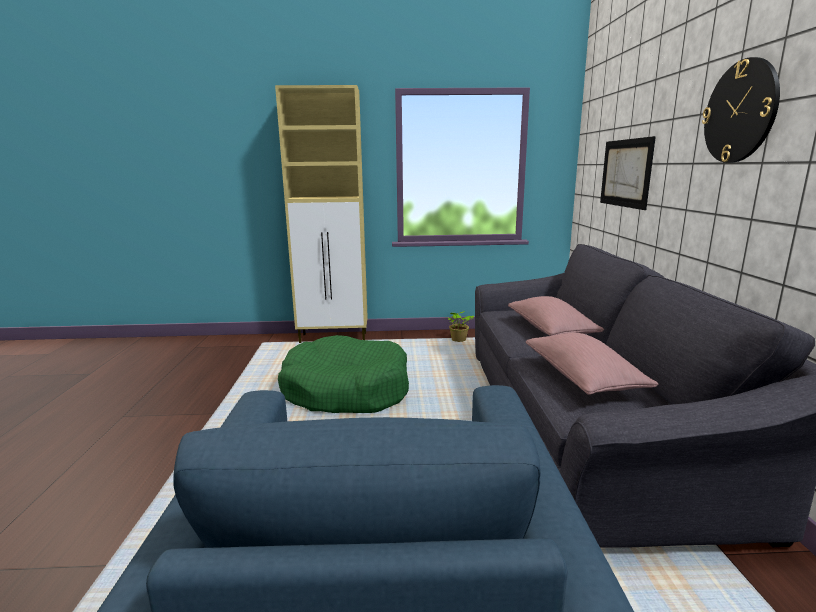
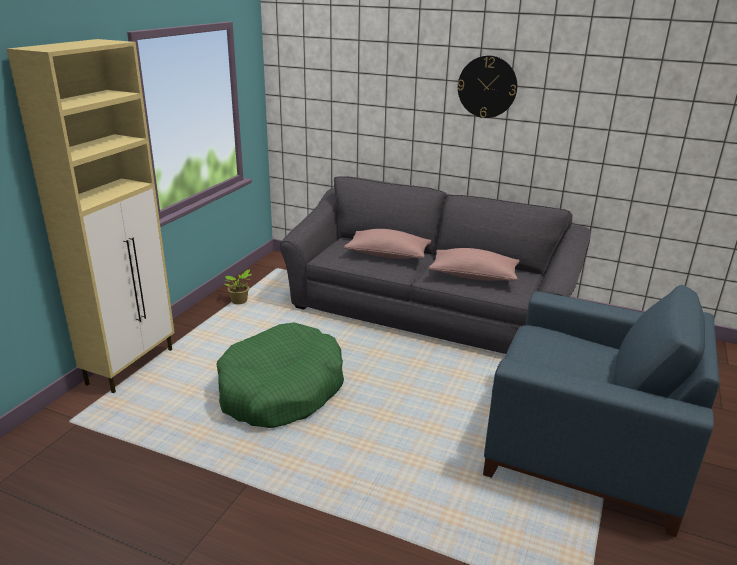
camera: 65 degrees left, 10 degrees up
picture [600,136,656,210] -> none

